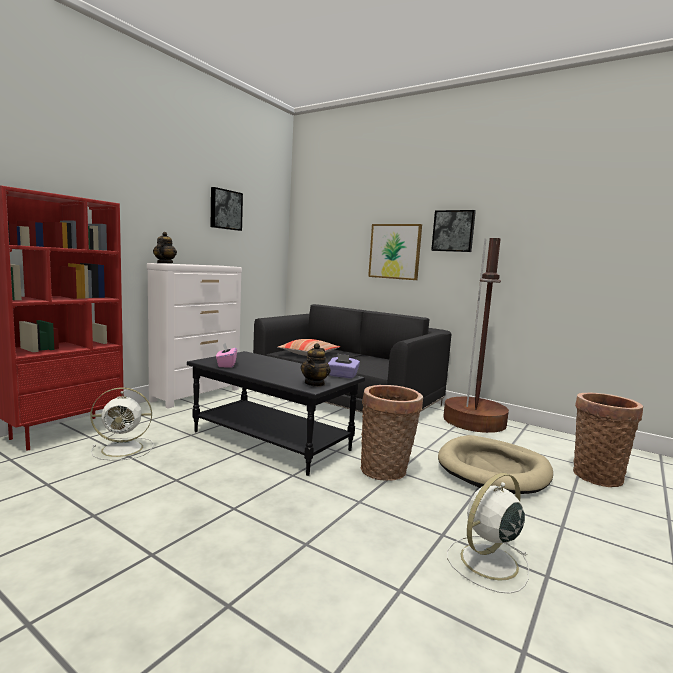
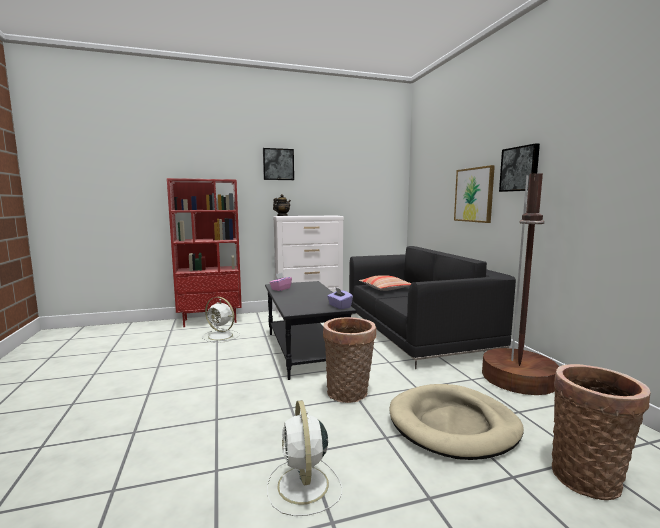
camera: 40 degrees right, 0 degrees up
picture [211,187,243,231] -> picture moved to [263,148,294,180]
teapot [301,343,331,387] -> none
white fan [447,473,529,594] -> white fan turned 105 degrees counterclockwise [267,400,342,516]

